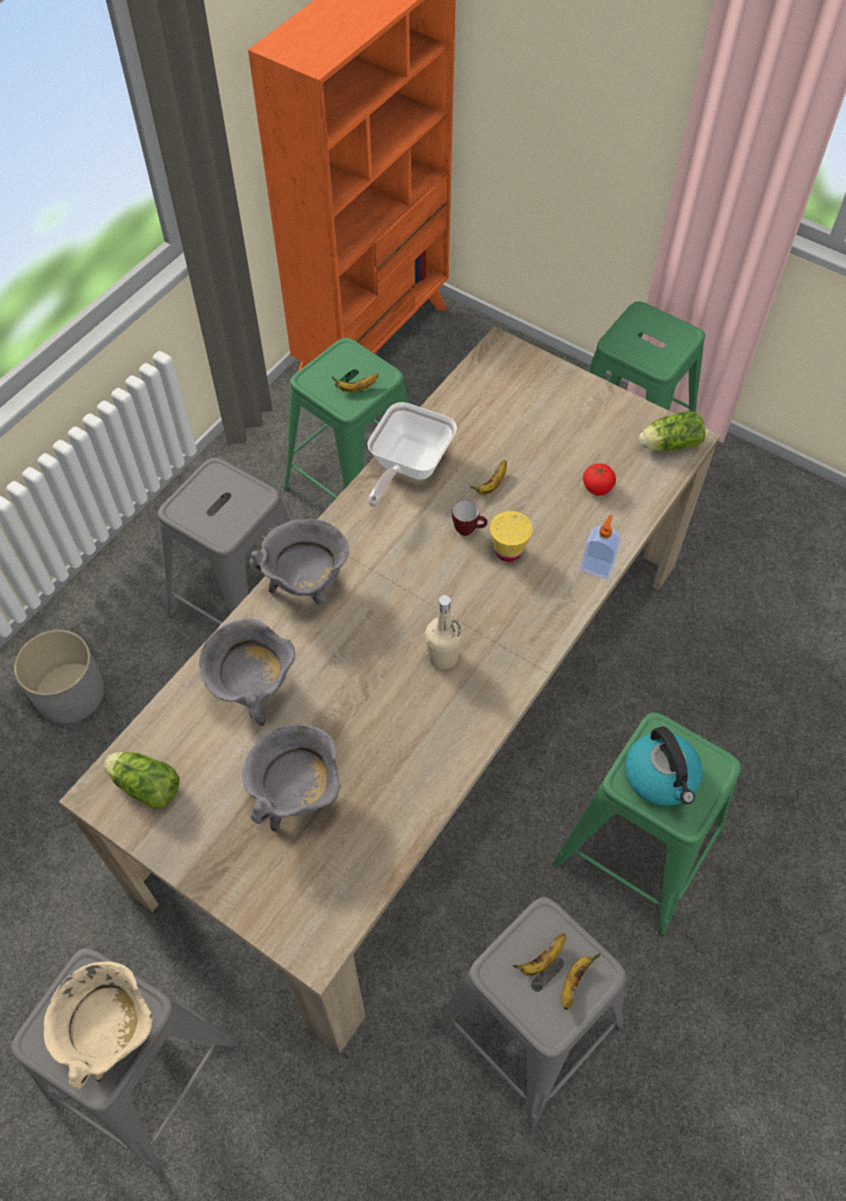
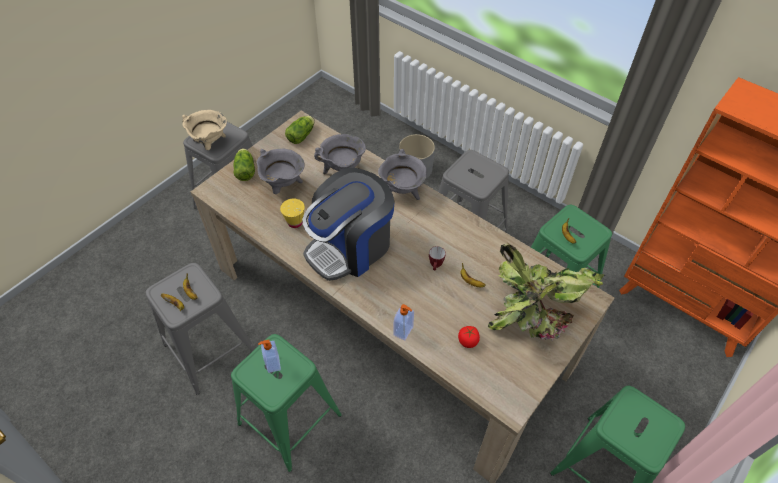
camera: 95 degrees right, 5 degrees down
frying pan [367,402,457,507] -> none
beige bottle [425,595,463,669] -> coffee machine [302,168,395,281]
yellow cup [490,511,533,562] -> yellow cup moved to [280,198,305,228]
kettle [625,727,703,806] -> soap dispenser [258,340,281,373]
lettuce [639,411,705,451] -> lettuce moved to [233,148,255,181]
none -> potted plant [488,243,605,341]

